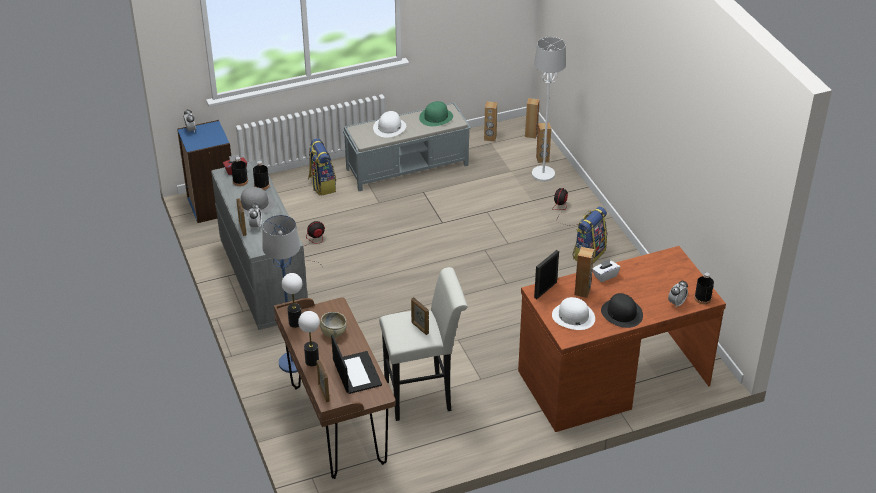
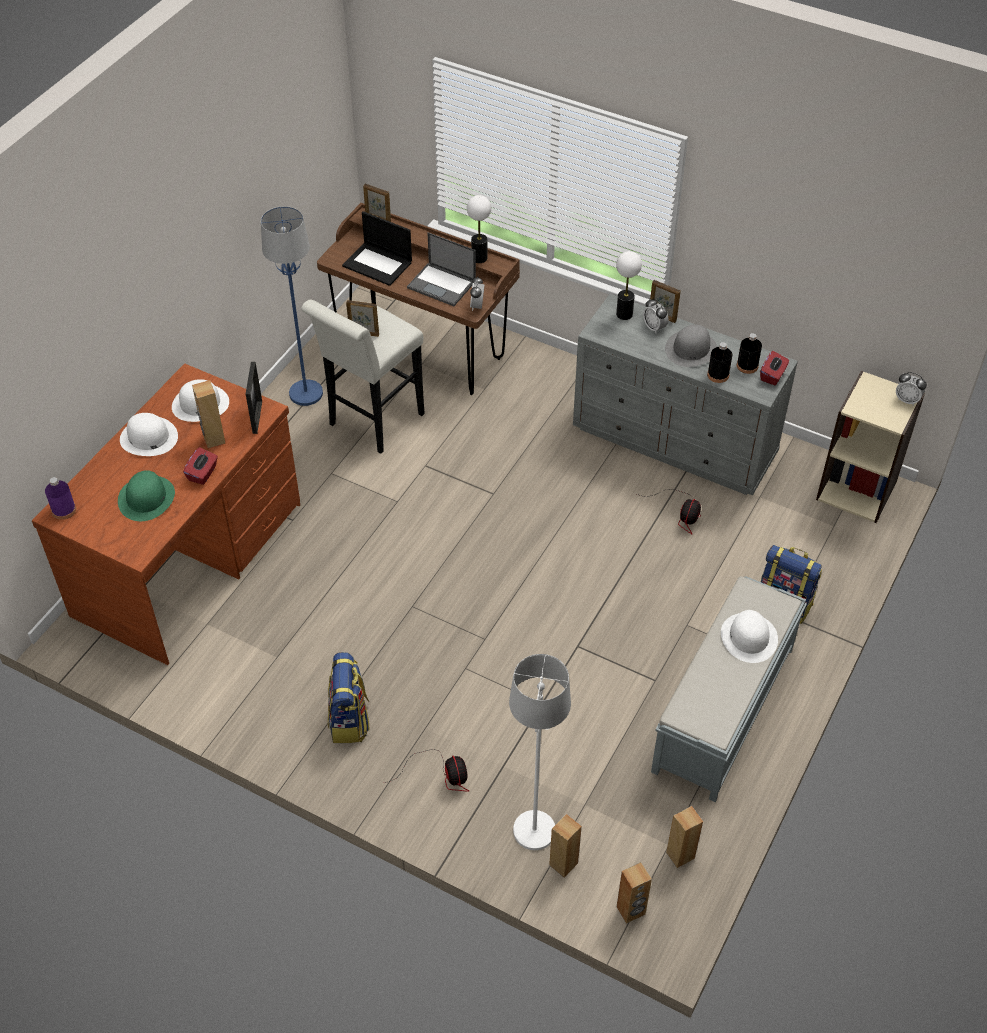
camera: 140 degrees right, 10 degrees up
blue bookcase [177,120,231,223] -> beige bookcase [816,371,925,523]
blue floor lamp [262,215,300,373] -> blue floor lamp moved to [261,206,323,406]
table lamp [298,311,320,366] -> table lamp moved to [616,251,642,320]
beige bowl [320,312,347,338] -> laptop [407,232,476,306]
green hat [419,101,453,126] -> green hat moved to [118,470,175,521]
white tissue box [592,259,620,282] -> red tissue box [183,447,218,485]
black hat [601,293,643,328] -> white hat [120,413,178,456]
alarm clock [668,280,688,307] -> alarm clock moved to [470,277,485,311]
black bottle [694,272,714,304] -> purple bottle [45,477,76,520]

